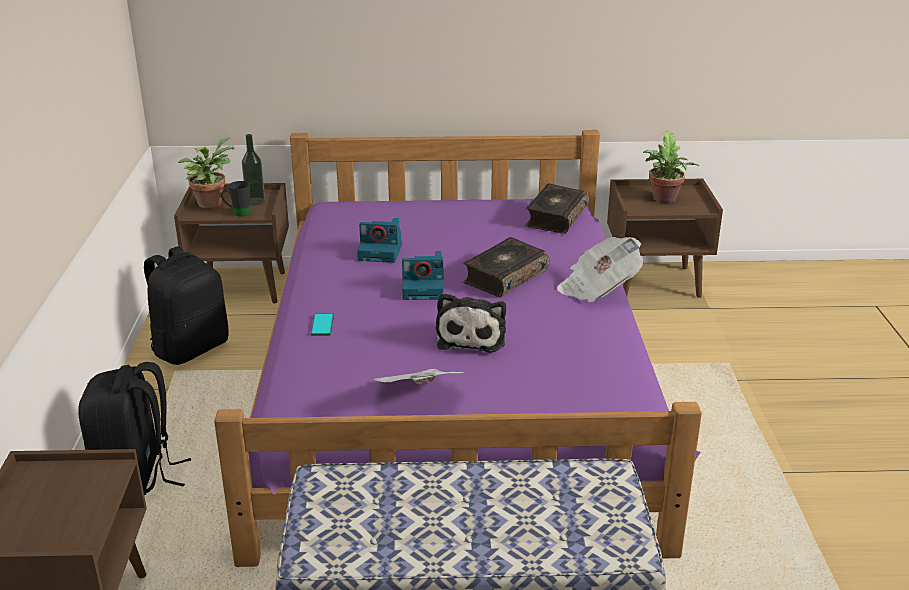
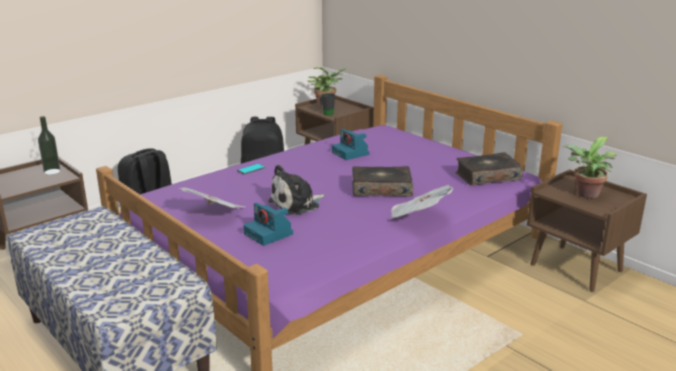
camera: 50 degrees right, 5 degrees down
bottle [242,134,265,205] -> bottle moved to [38,116,61,175]
camera [402,251,444,300] -> camera moved to [243,203,293,246]

